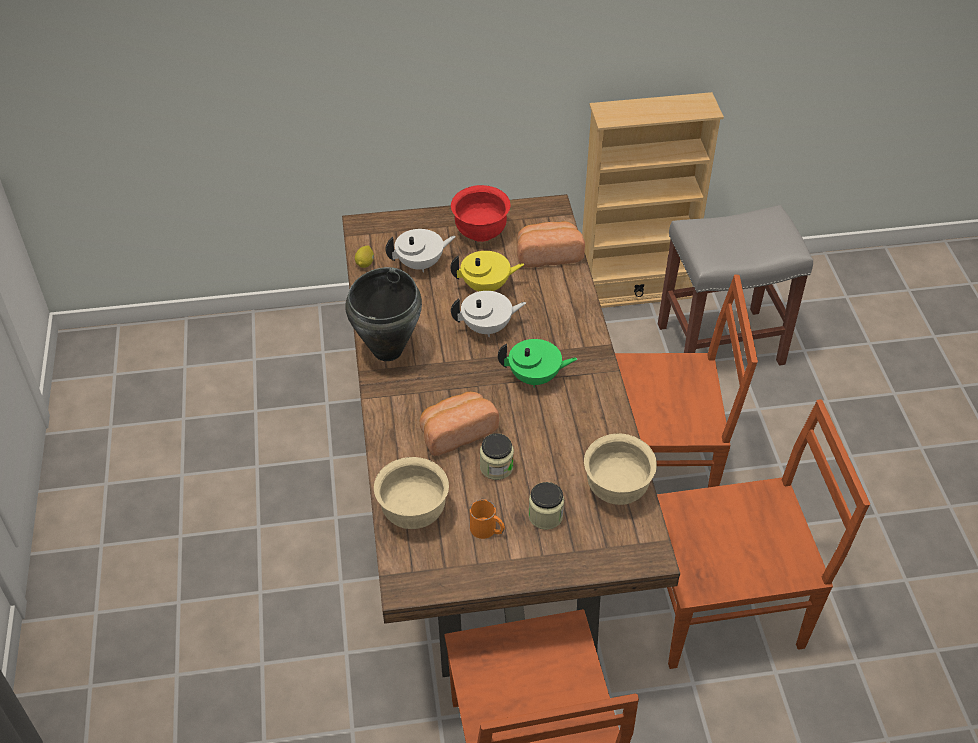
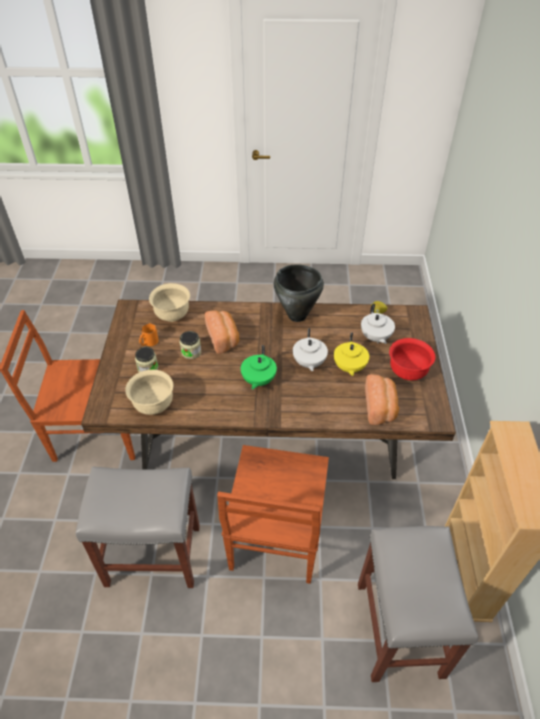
camera: 100 degrees right, 0 degrees up
brown chair [657,399,870,669] -> grey stool [75,467,200,588]

